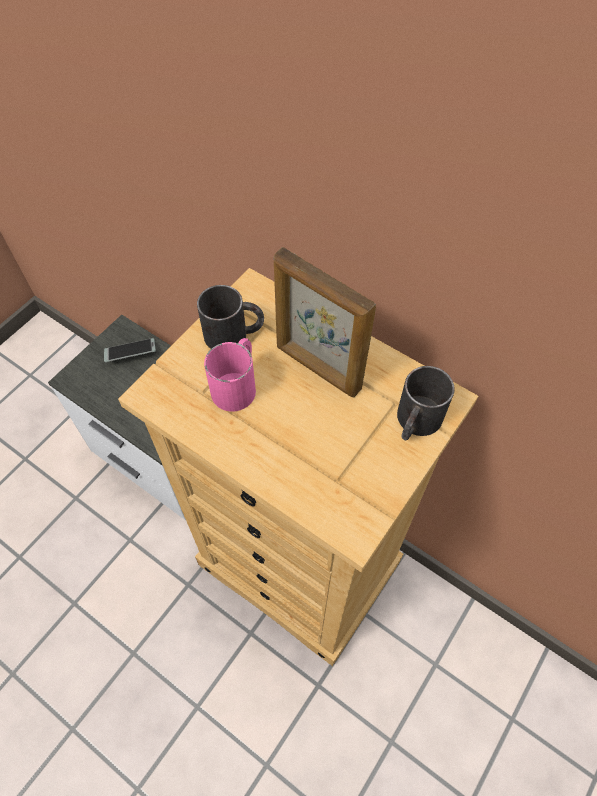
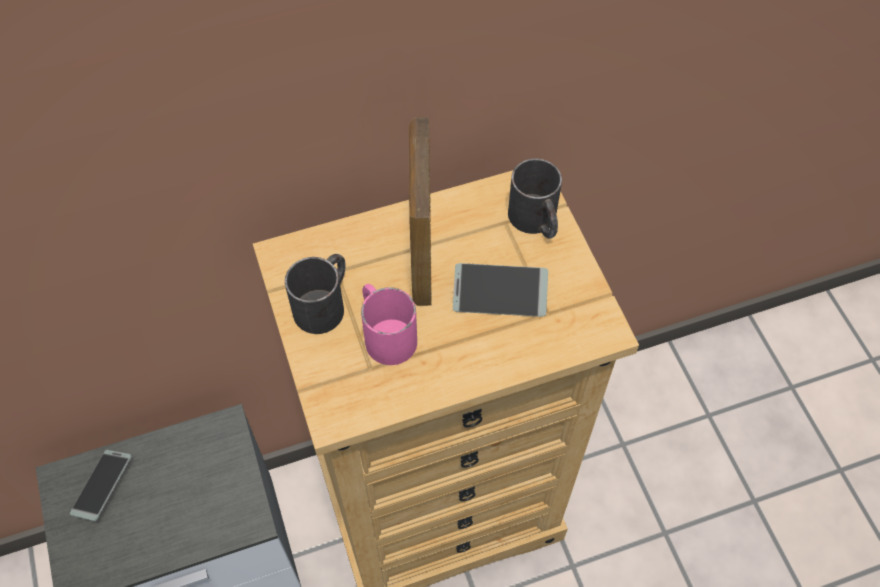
camera: 55 degrees left, 0 degrees up
picture frame [274,247,376,397] -> picture frame turned 105 degrees clockwise [409,117,432,306]
none -> phone [453,263,548,317]

